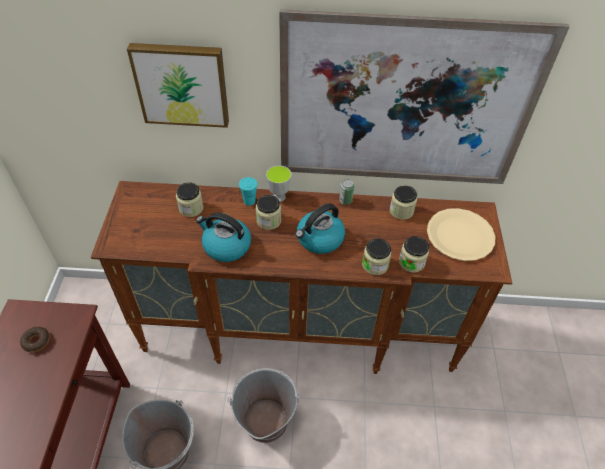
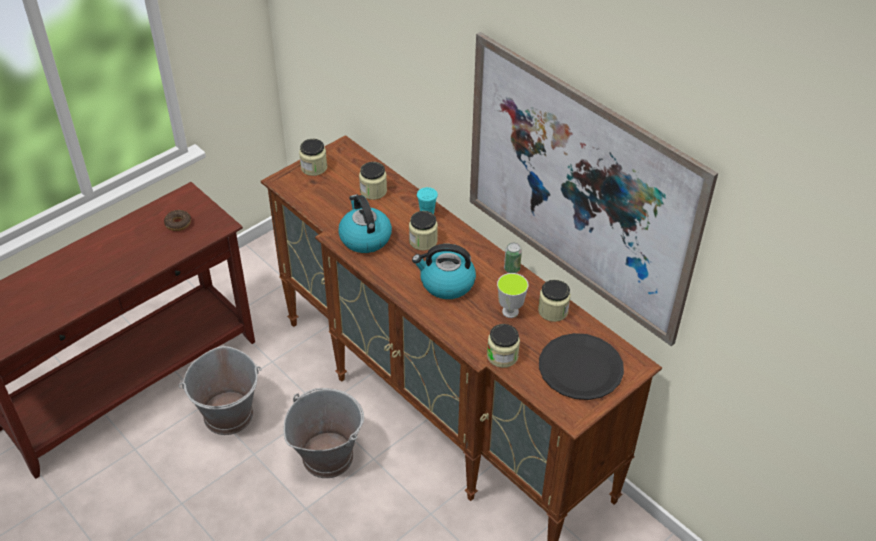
camera: 45 degrees right, 5 degrees down
picture [127,43,229,128] -> none
cup [266,165,291,202] -> cup moved to [497,273,528,318]
jar [362,238,391,275] -> jar moved to [299,139,327,176]
beige plate [427,208,496,261] -> black plate [539,333,624,400]

